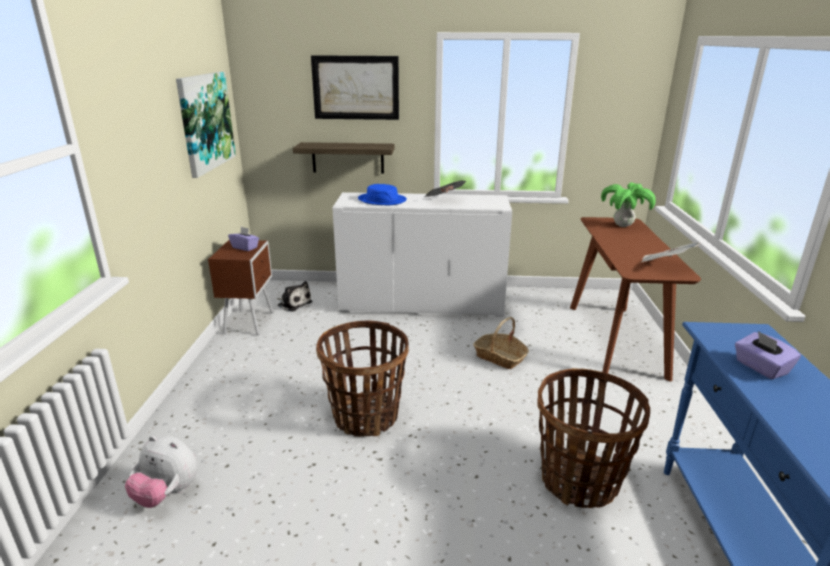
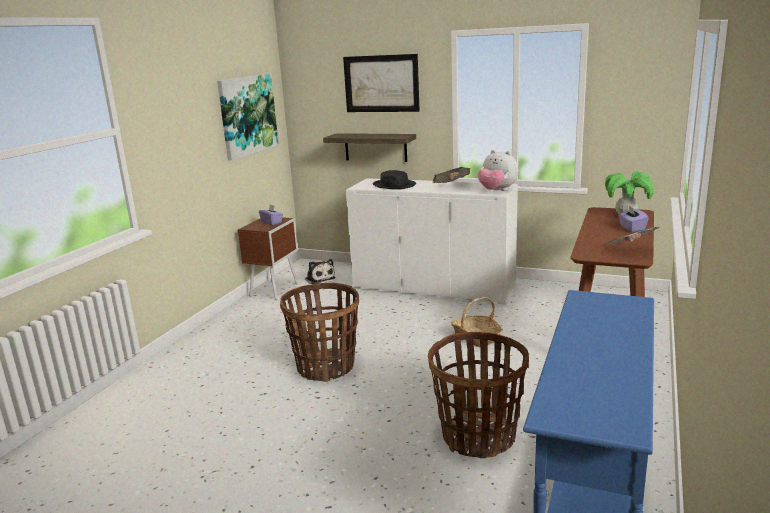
camera: 20 degrees right, 5 degrees down
plush toy [125,436,198,508] -> plush toy moved to [478,150,519,191]
blue hat [358,184,407,205] -> black hat [373,170,416,189]
purple tissue box [735,331,801,379] -> purple tissue box moved to [618,206,649,232]

